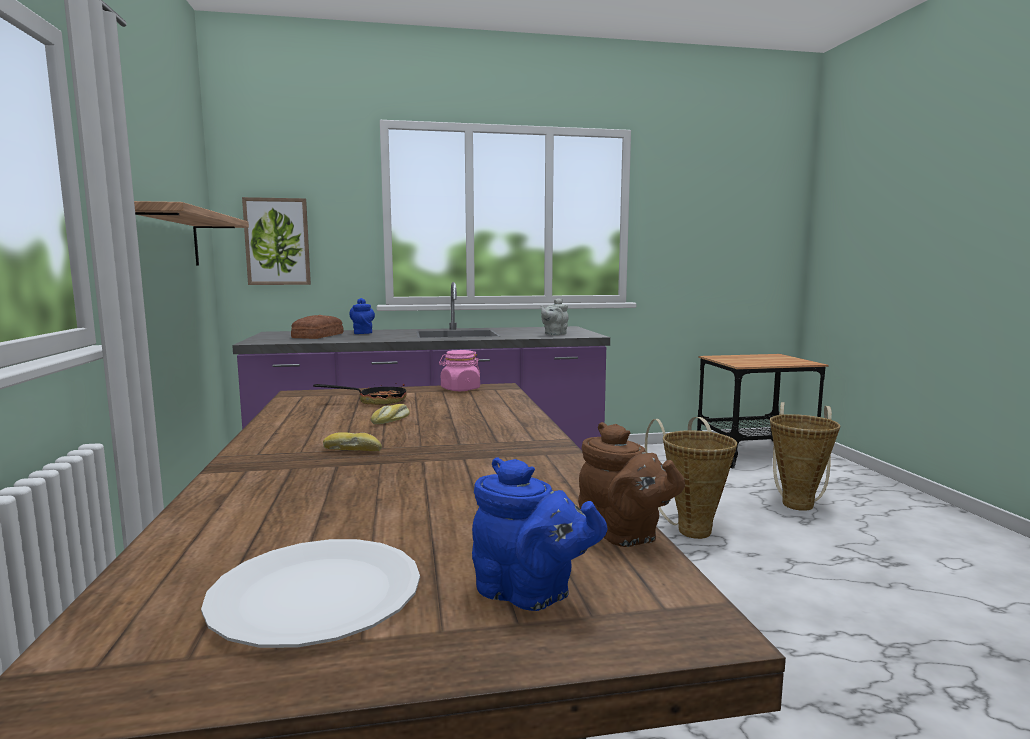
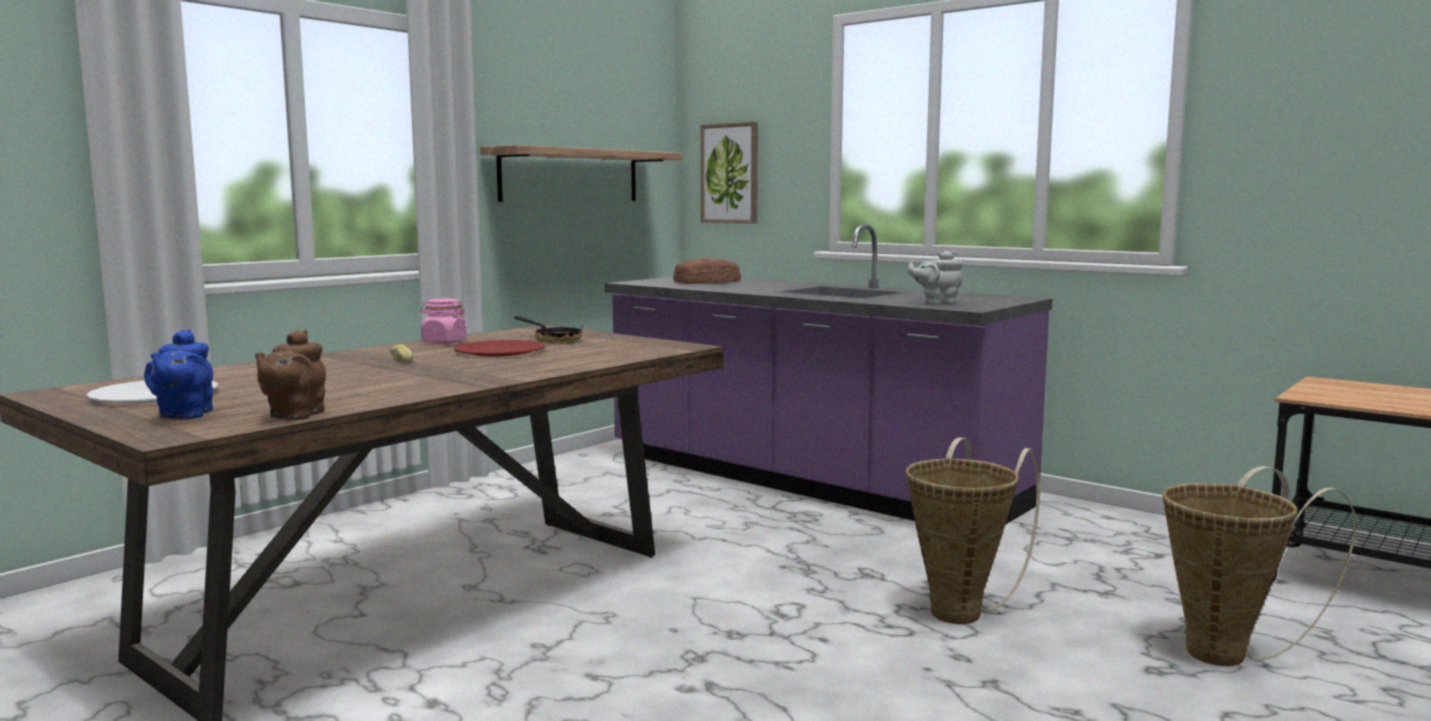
camera: 50 degrees right, 0 degrees up
blue teapot [349,298,375,334] -> none
bread [371,404,410,424] -> red plate [453,340,546,356]
pink jar [439,350,480,391] -> pink jar moved to [420,298,467,344]

